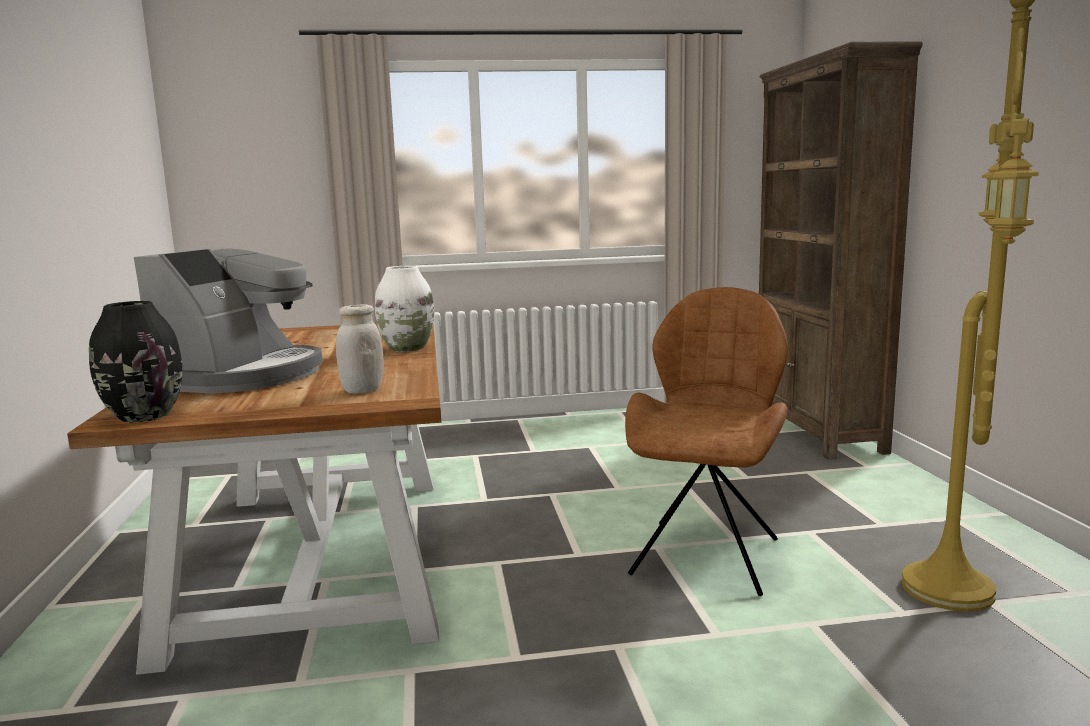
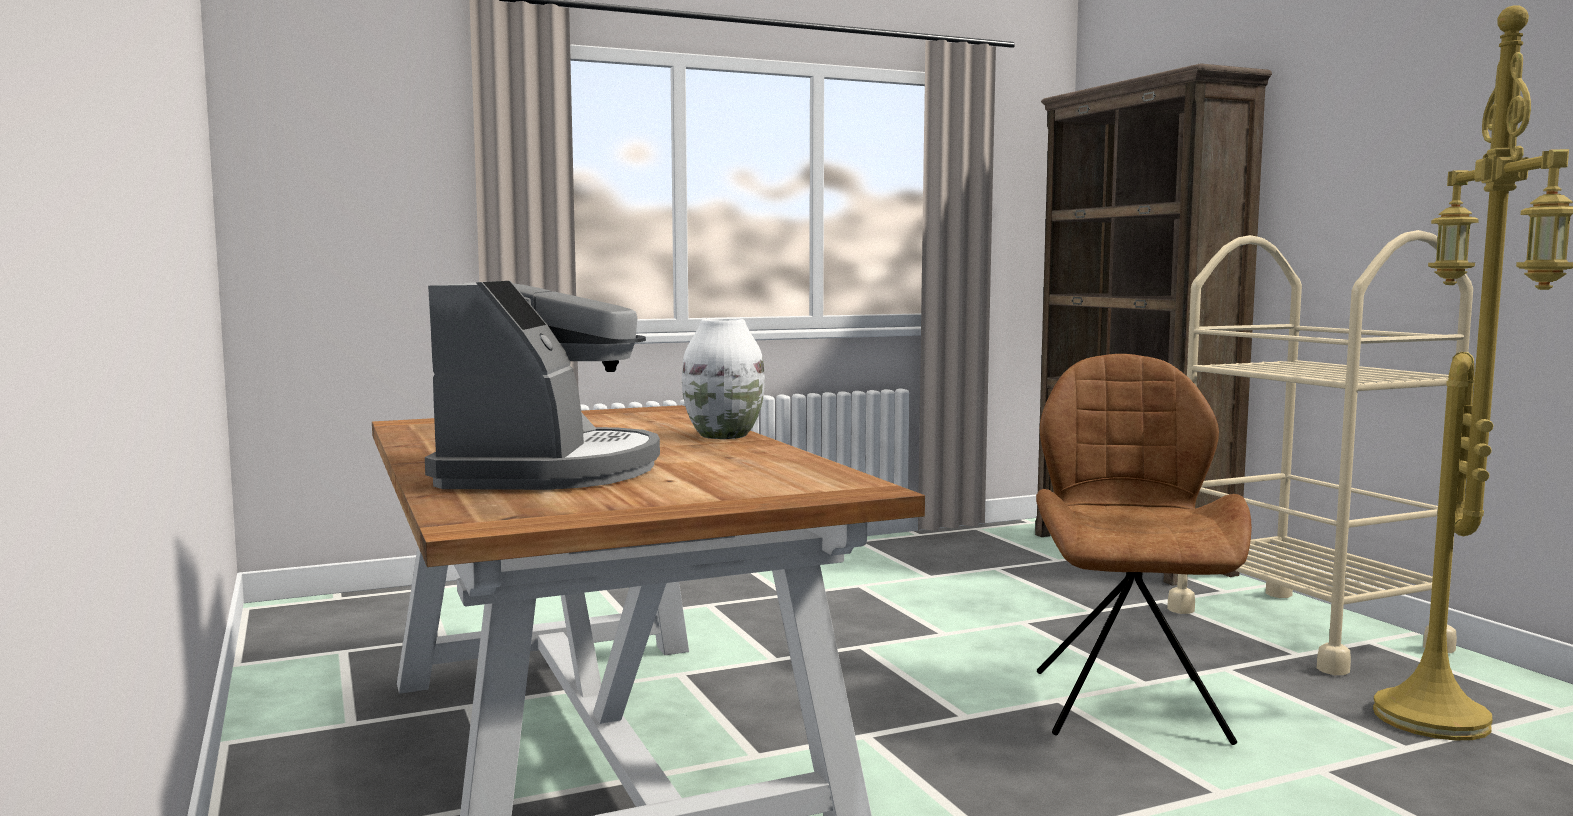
camera: 15 degrees left, 5 degrees down
black vase [89,301,182,423] -> none
white jar [336,304,384,393] -> none
none -> beige cart [1167,230,1473,675]

